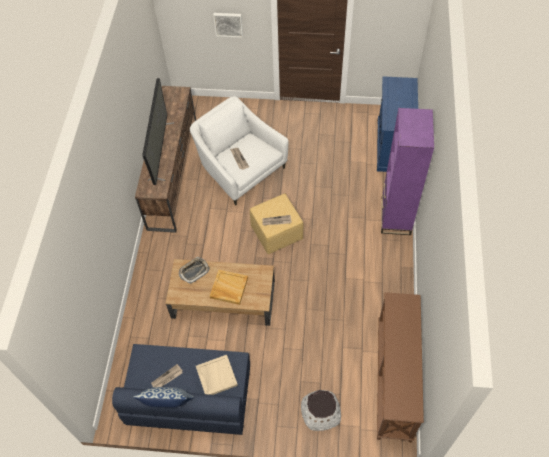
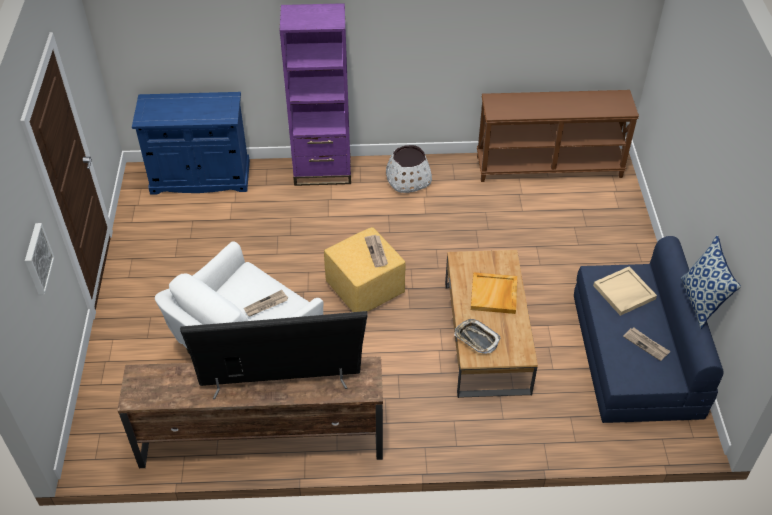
camera: 100 degrees left, 10 degrees down
white planter [301,390,341,431] -> white planter moved to [386,145,432,193]

